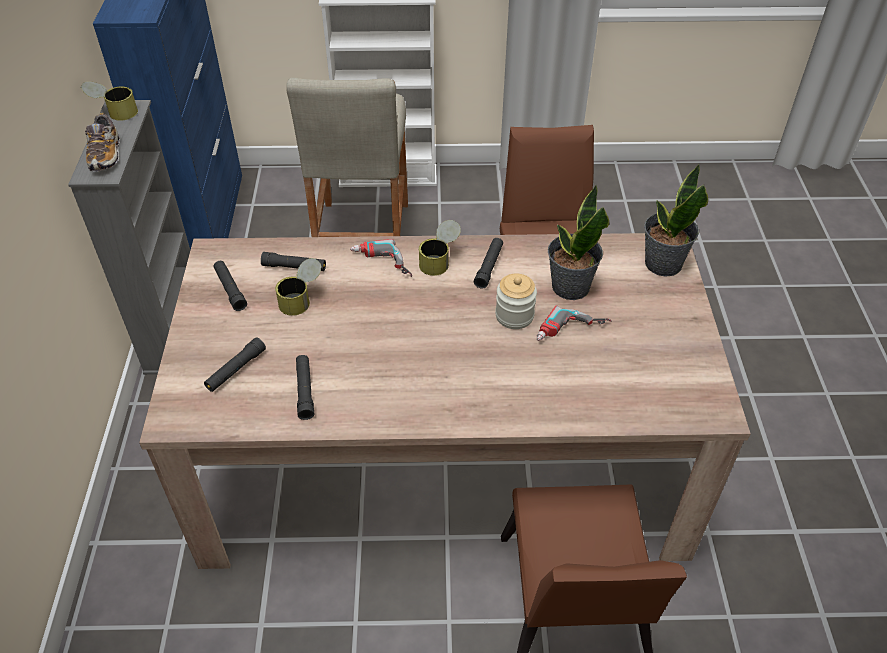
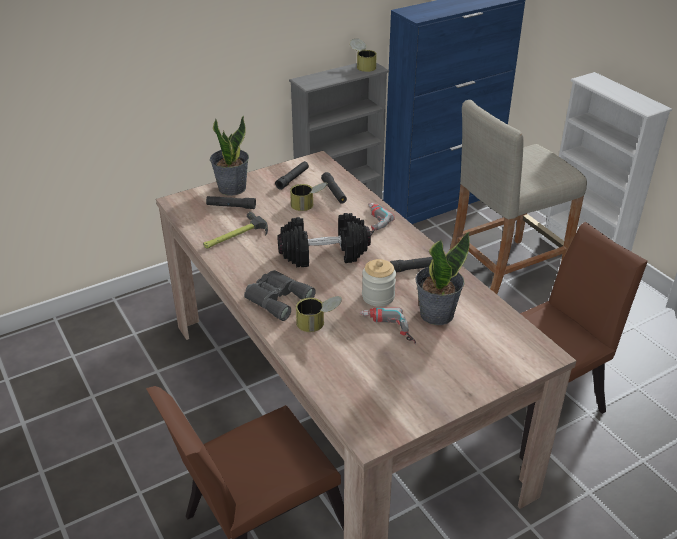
camera: 60 degrees right, 10 degrees down
shoe [85,113,120,172] -> none
black flashlight [296,355,314,420] -> hammer [203,212,268,249]
can [419,220,461,276] -> can moved to [296,296,342,332]
potted plant [644,164,708,277] -> potted plant moved to [210,116,249,196]
none -> grey binoculars [244,270,316,321]
none -> black dumbbell [277,213,371,267]

